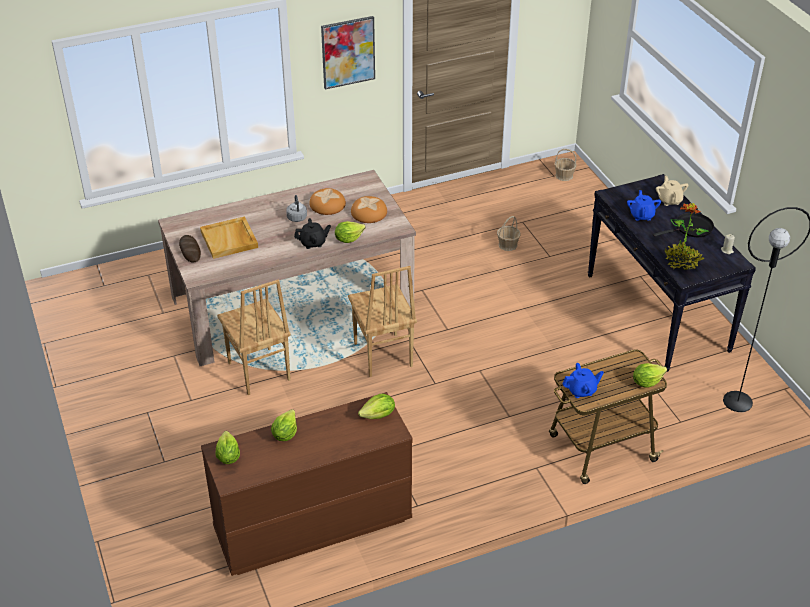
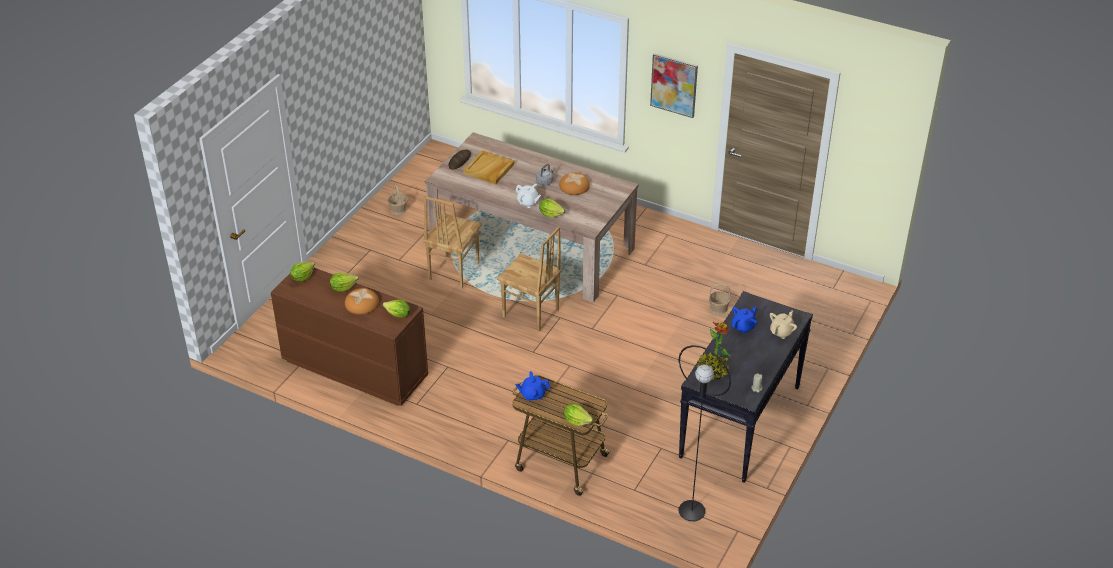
camera: 50 degrees right, 0 degrees up
black teapot [294,218,331,249] -> white teapot [516,184,541,208]
brown chair [348,266,417,377] -> brown chair turned 90 degrees counterclockwise [497,226,562,332]
bread [351,196,387,223] -> bread moved to [345,288,379,315]
basket [554,149,577,181] -> basket moved to [388,184,408,215]
blue teapot [562,363,604,398] -> blue teapot turned 135 degrees clockwise [515,371,550,401]
black frying pan [653,213,714,237] -> none

